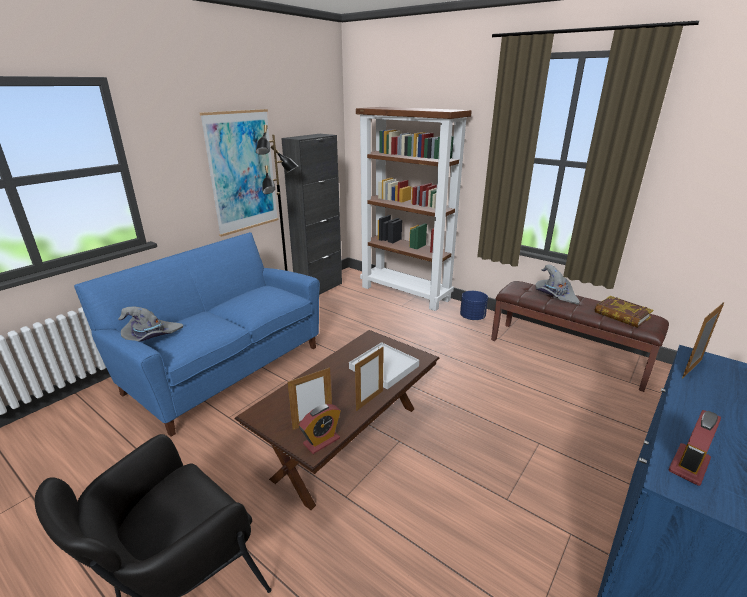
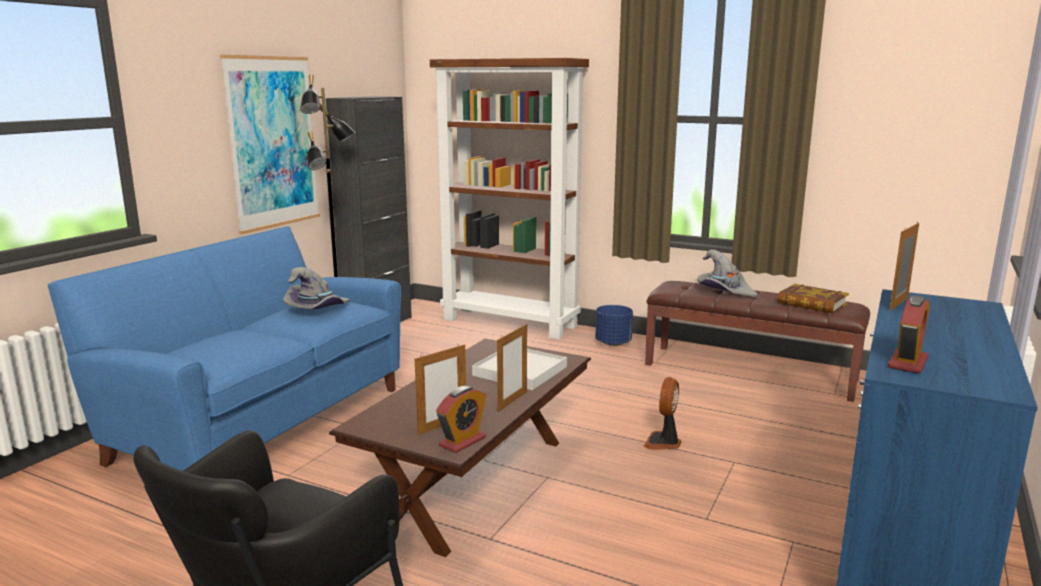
camera: 10 degrees left, 10 degrees down
grey hat [118,306,183,341] -> grey hat moved to [283,267,350,309]
none -> fan [644,377,681,450]

